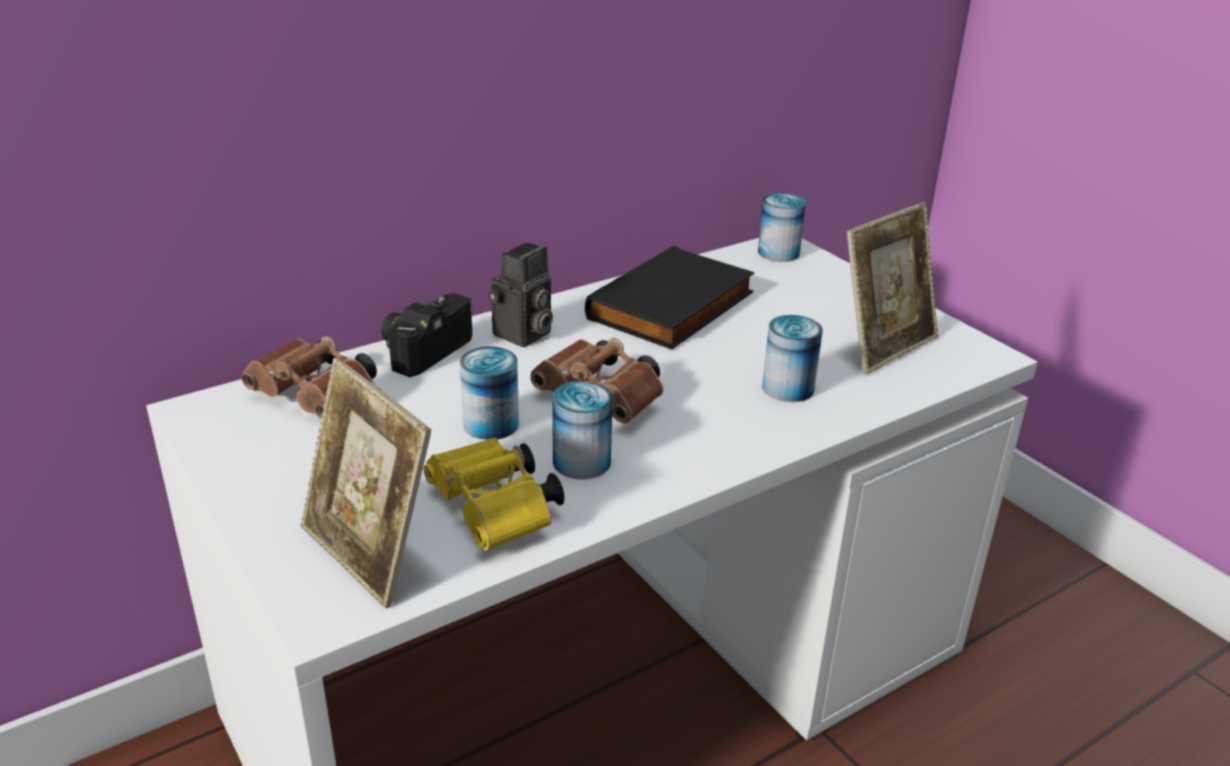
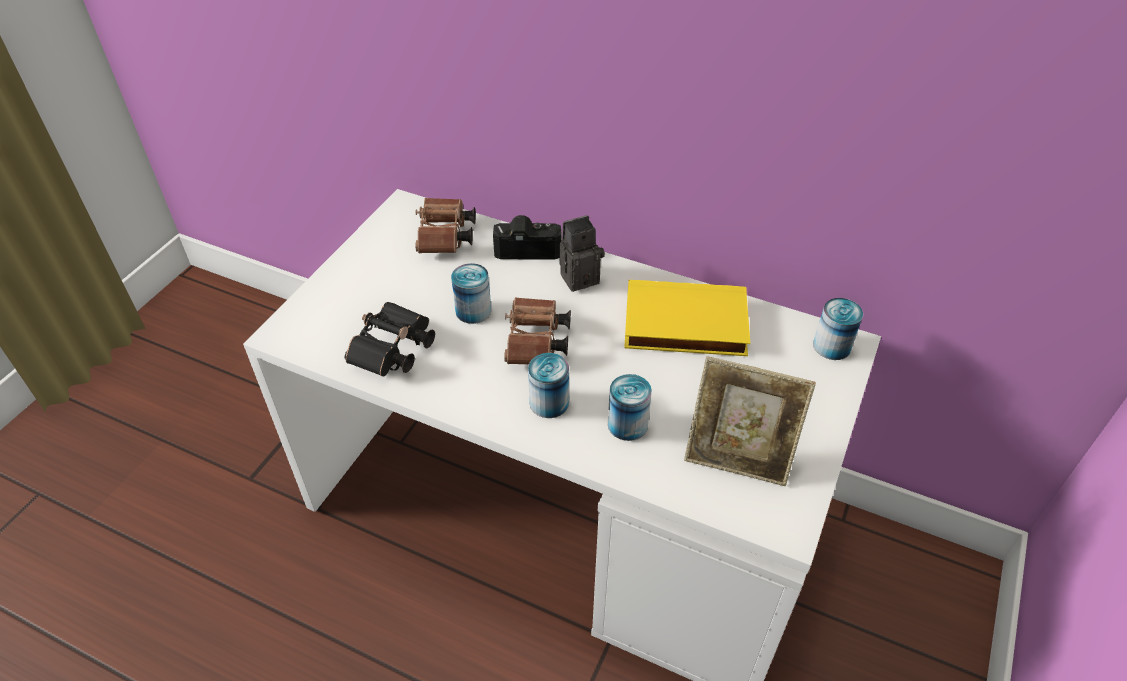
camera: 60 degrees right, 15 degrees up
picture frame [301,358,431,609] -> none
yellow binoculars [424,437,565,551] -> black binoculars [345,302,435,377]
camera [488,242,553,347] -> camera turned 150 degrees clockwise [559,215,605,292]
can [552,381,613,480] -> can moved to [528,353,569,418]
black book [585,245,755,350] -> yellow book [624,280,750,356]

